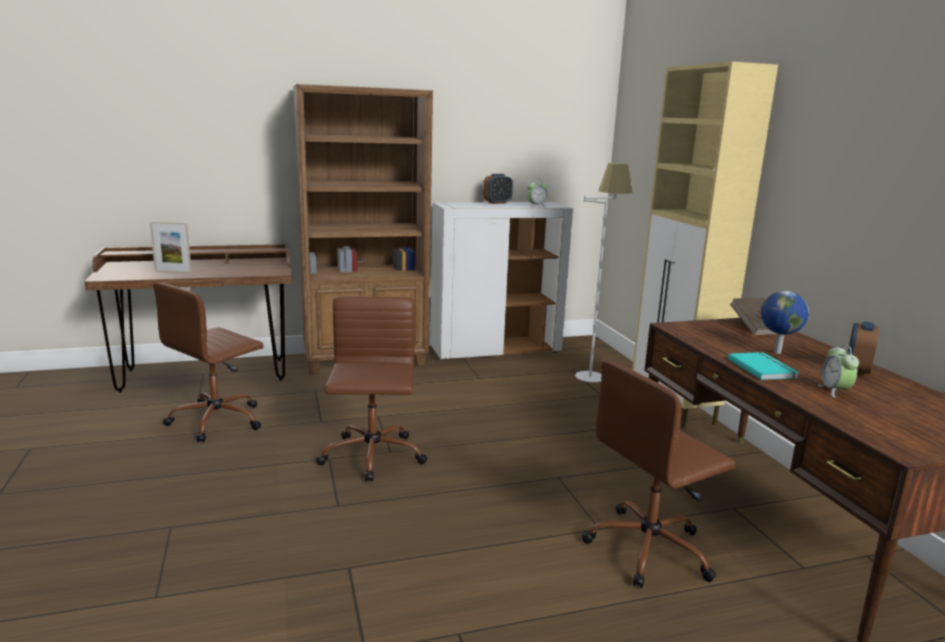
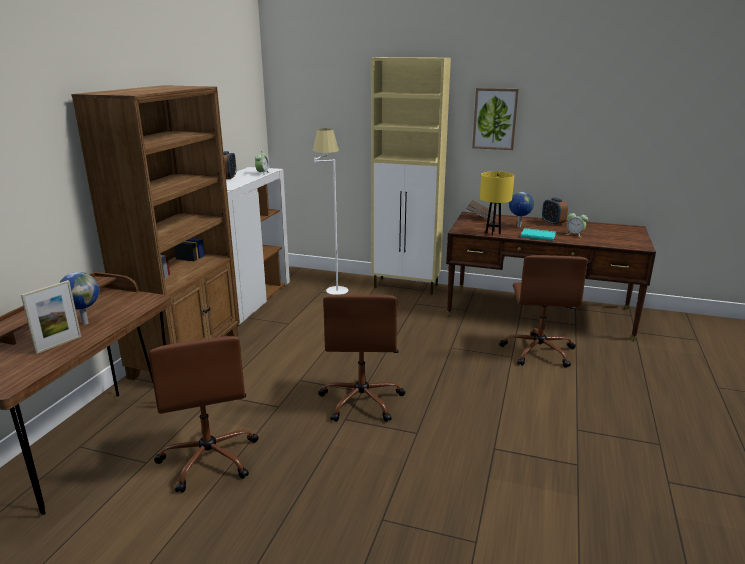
camera: 55 degrees left, 5 degrees up
brown office chair [316,296,427,482] -> brown office chair turned 120 degrees counterclockwise [318,294,405,422]
none -> globe [59,272,99,325]
none -> picture [472,88,519,150]
none -> yellow table lamp [480,171,514,236]

